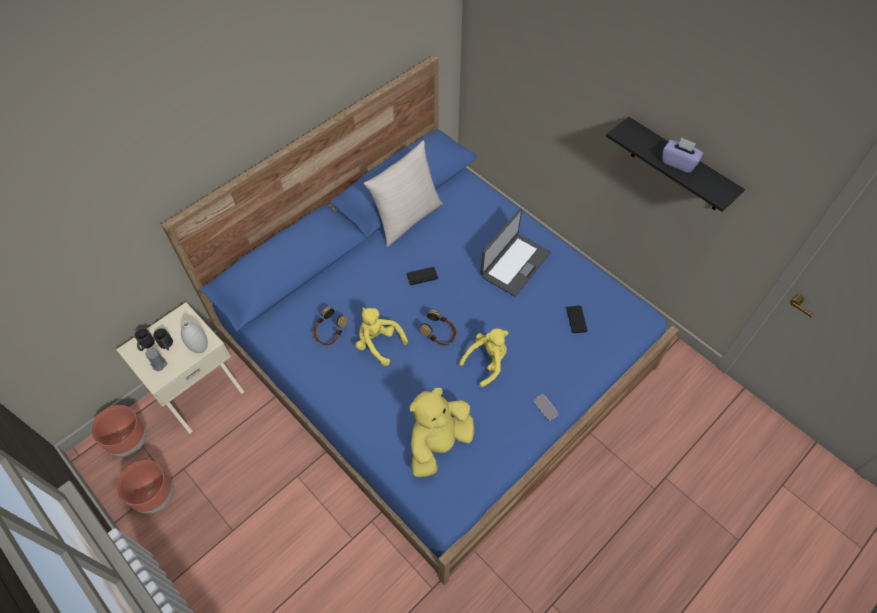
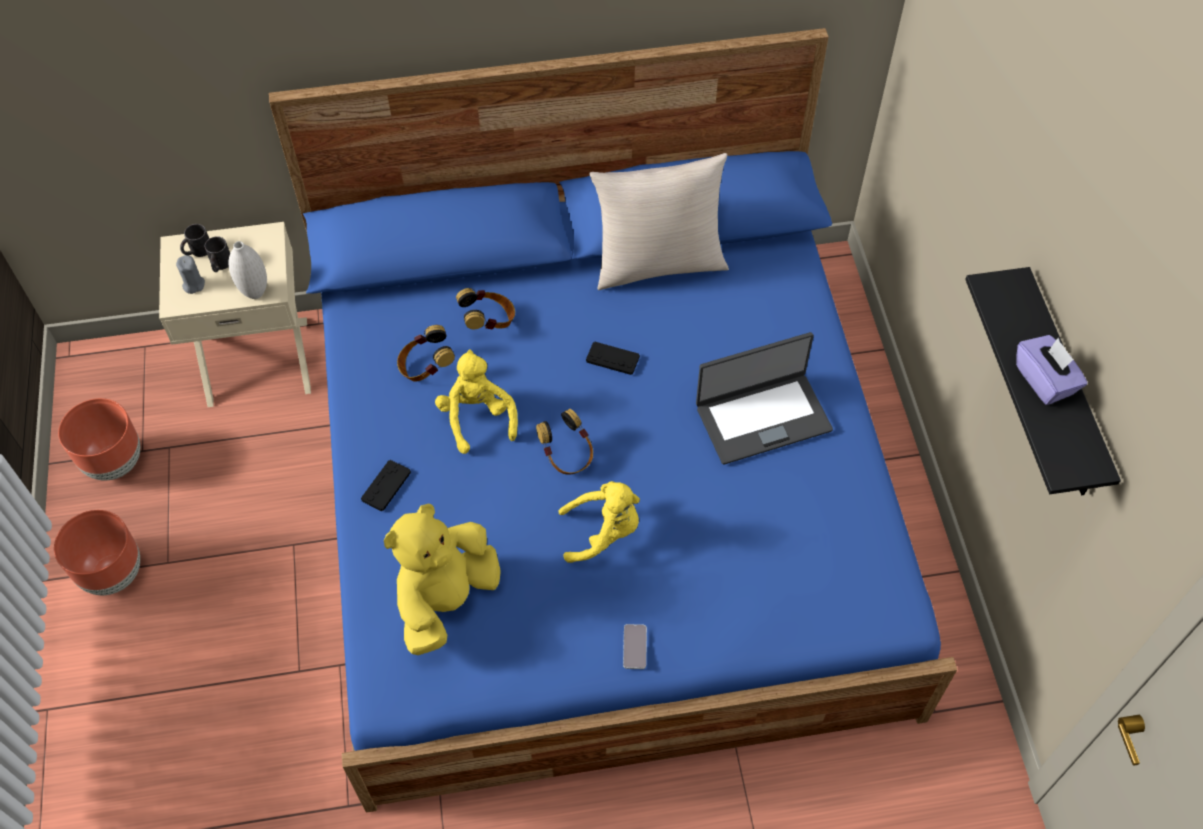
camera: 35 degrees right, 0 degrees up
brown planter [91,405,146,457] -> brown planter moved to [54,510,140,595]
yellow plush toy [410,388,475,477] -> yellow plush toy turned 45 degrees counterclockwise [384,504,501,655]
black game controller [566,306,587,333] -> black game controller moved to [361,460,411,511]
none -> headphones [456,288,515,330]

